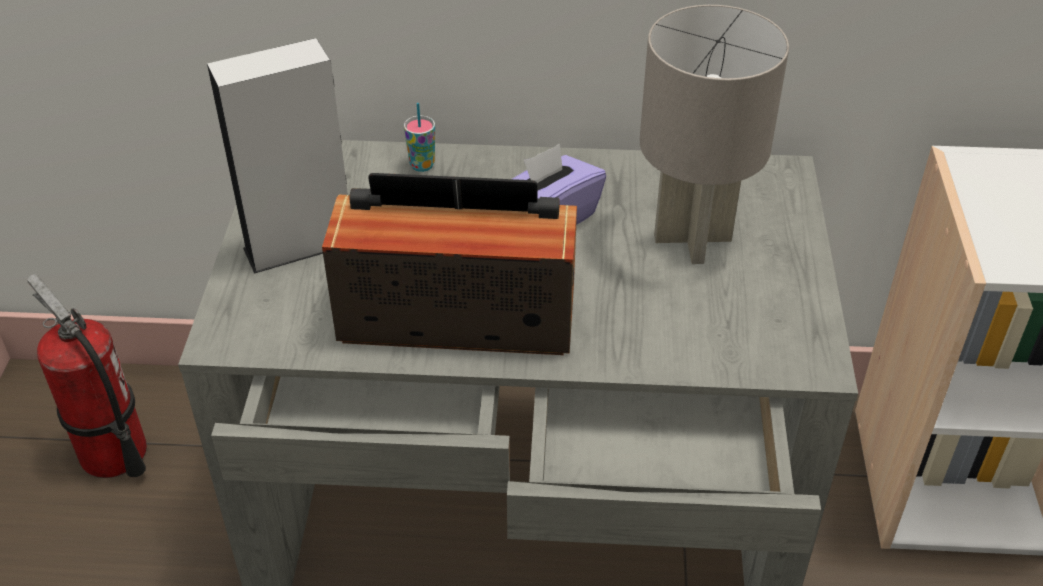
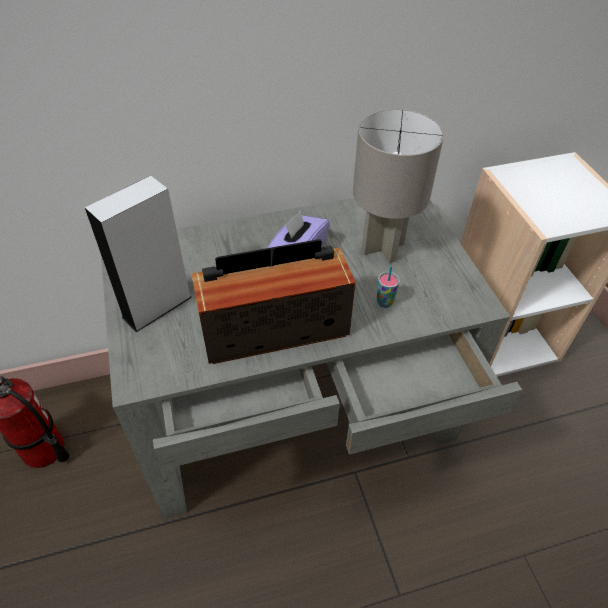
camera: 20 degrees left, 5 degrees up
cup [404,103,435,172] -> cup moved to [377,266,400,308]

